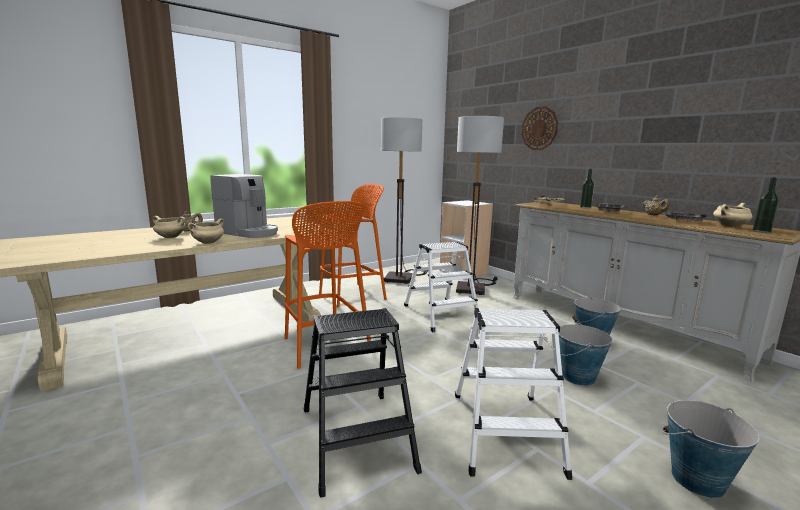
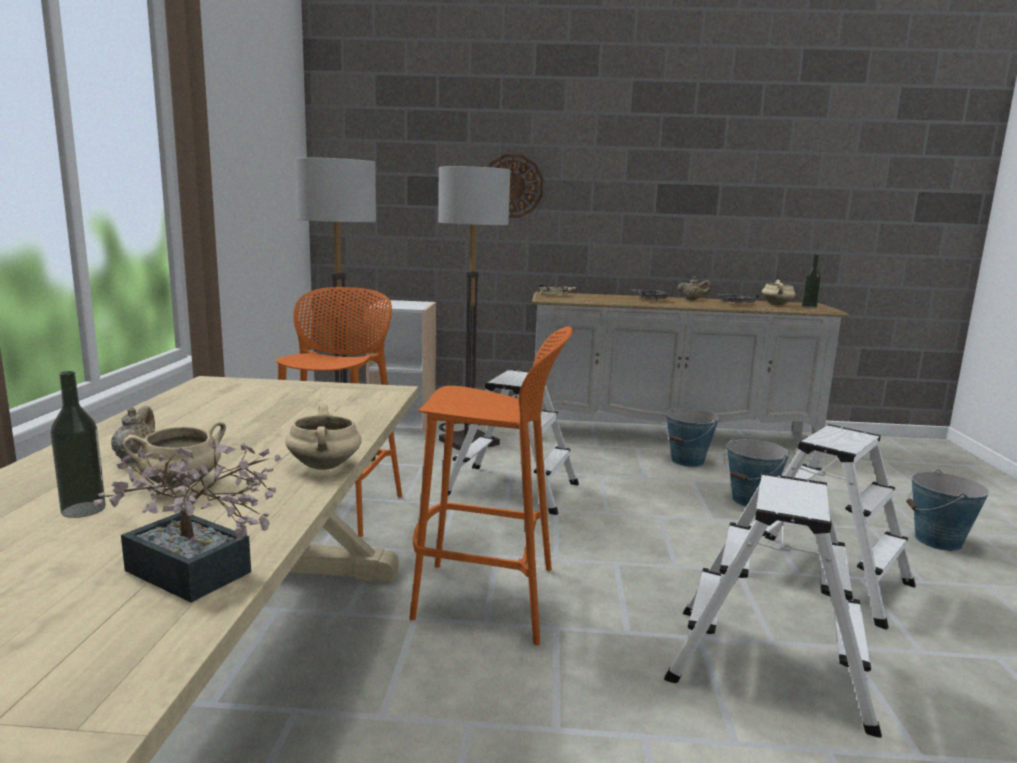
camera: 50 degrees left, 0 degrees up
coffee machine [210,174,278,238] -> none
black step ladder [304,308,422,497] -> white step ladder [664,473,882,738]
bottle [580,169,594,209] -> bottle moved to [51,371,106,518]
none -> potted plant [93,440,282,602]

